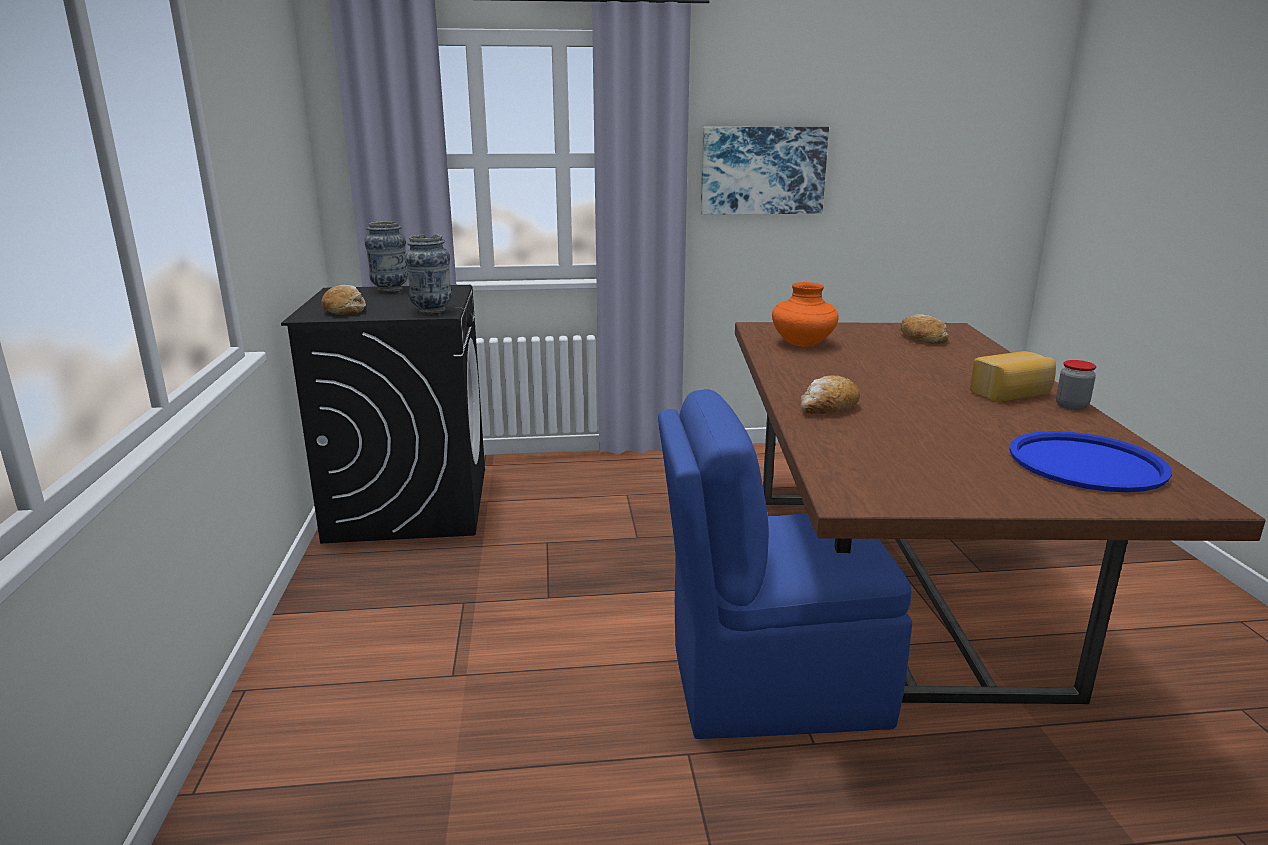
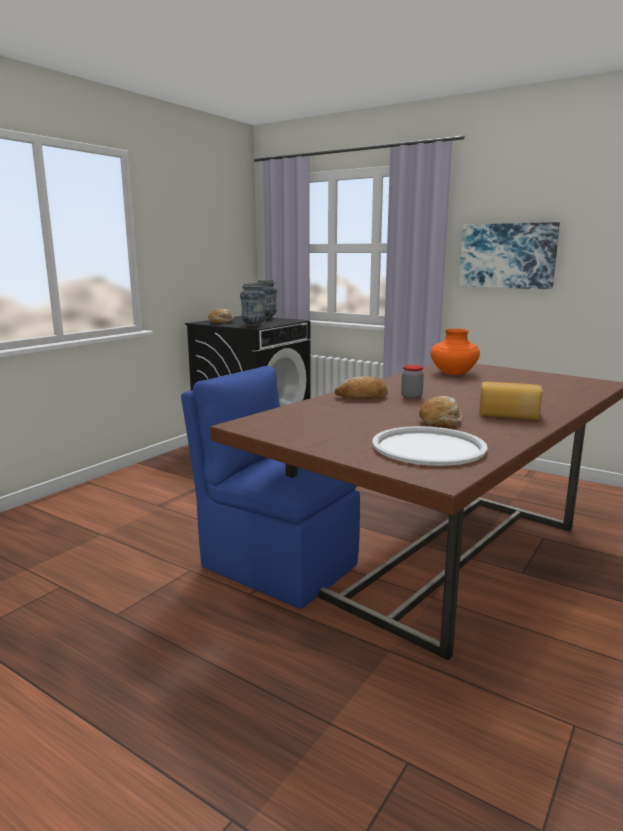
camera: 40 degrees right, 5 degrees down
bread [901,314,949,344] -> bread moved to [419,396,462,428]
blue tray [1009,431,1172,492] -> white tray [372,426,488,466]
jar [1056,360,1096,410] -> jar moved to [401,365,424,399]

